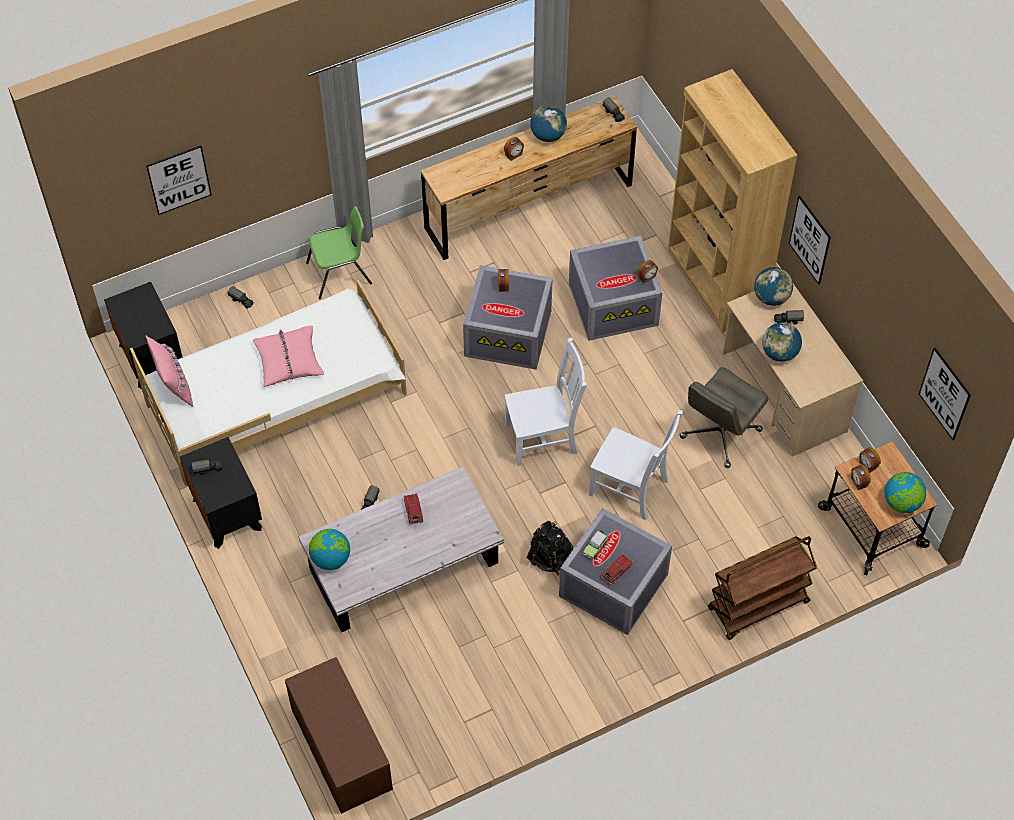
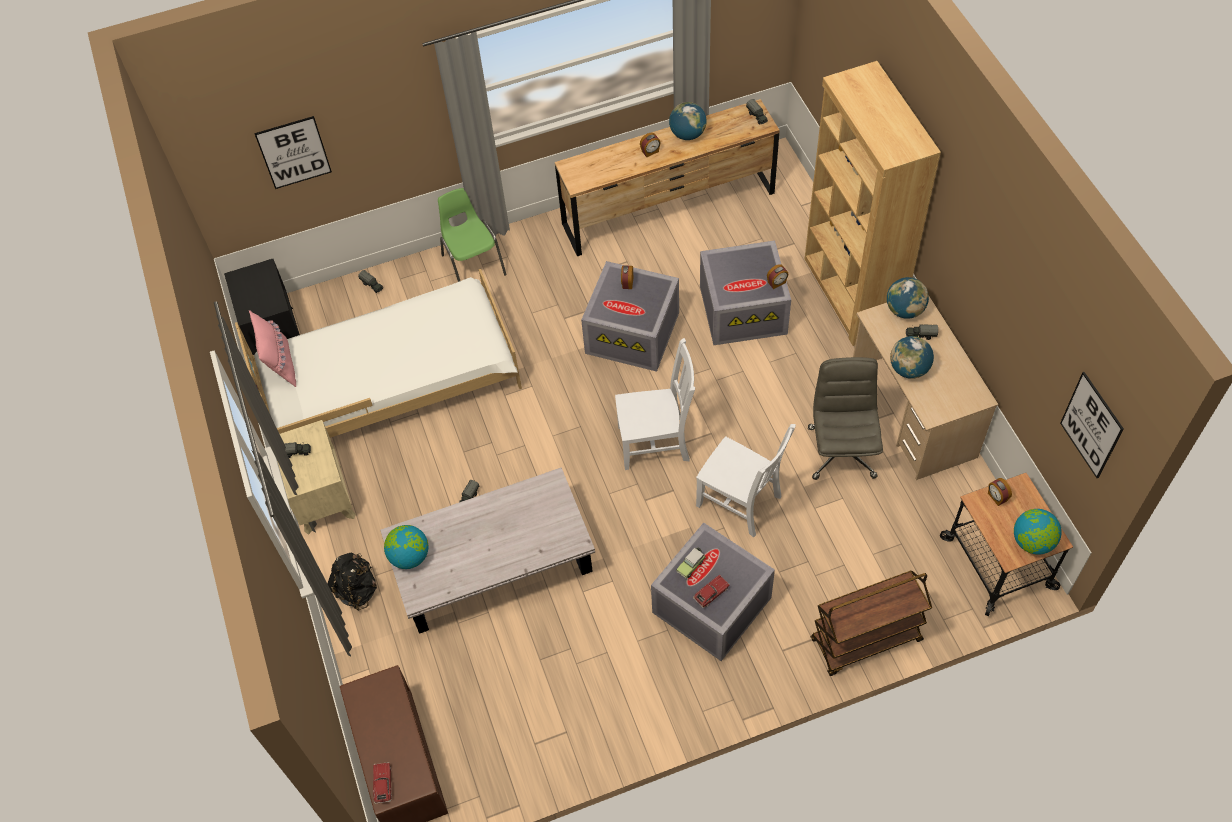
camera: 10 degrees right, 0 degrees up
black nightstand [180,437,262,549] -> beige nightstand [277,420,356,535]
pink pillow [253,325,324,387] -> none
green chair [306,207,372,300] -> green chair turned 105 degrees counterclockwise [438,188,507,282]
toy car [404,493,424,525] -> toy car moved to [373,762,392,804]
black backpack [526,521,573,575] -> black backpack moved to [328,553,377,611]
grey office chair [680,367,769,468] -> grey office chair turned 135 degrees clockwise [808,357,883,480]
picture [789,196,831,285] -> none
alarm clock [851,464,871,490] -> none

